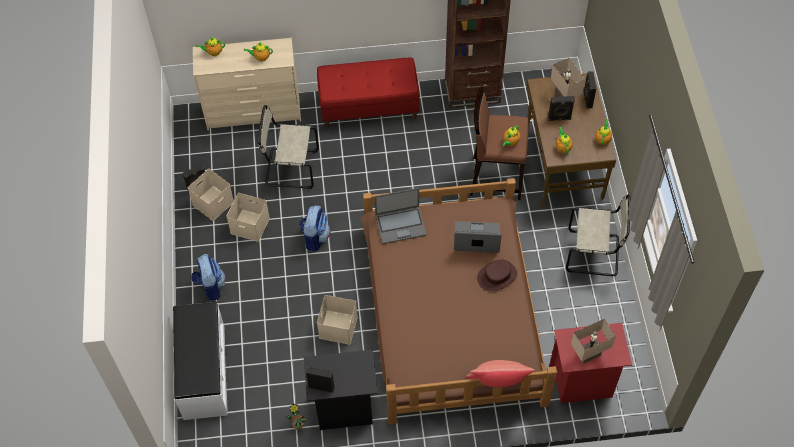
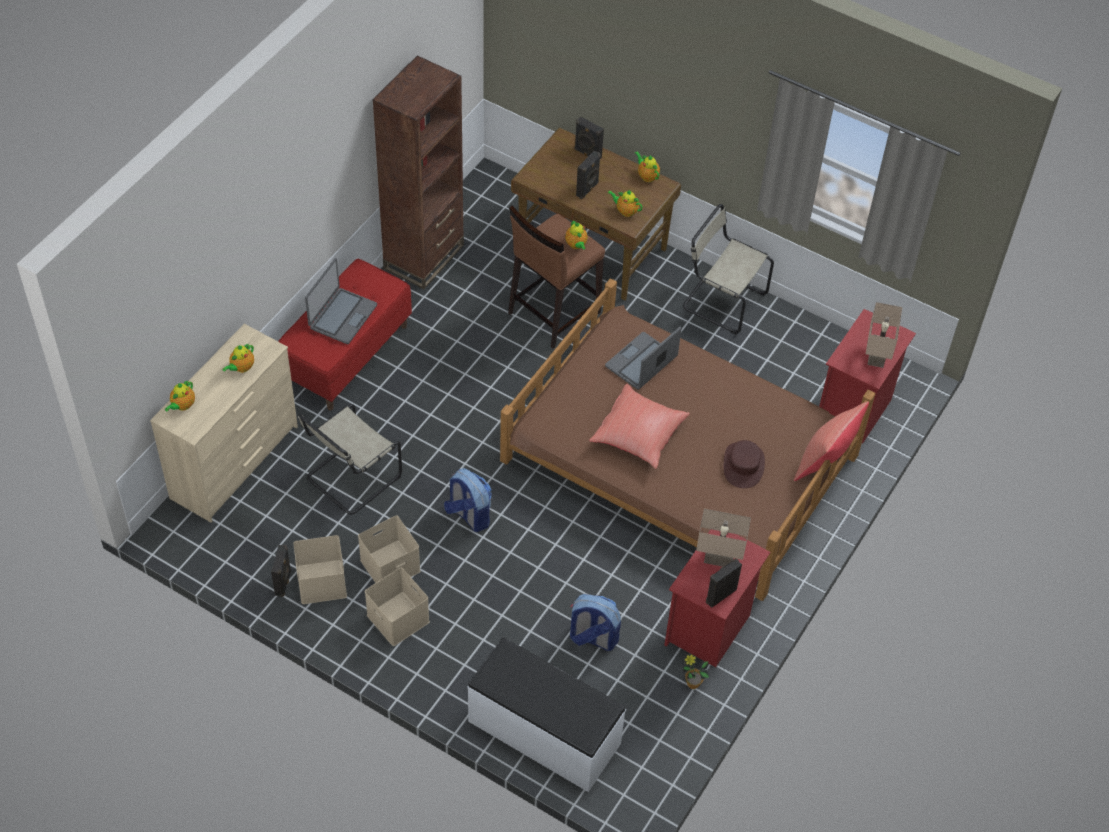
camera: 55 degrees left, 5 degrees down
backpack [191,254,226,300] -> backpack moved to [570,594,621,651]
black nightstand [304,350,378,430] -> red nightstand [664,529,770,667]
beige storage box [317,295,358,344] -> beige storage box moved to [365,567,430,646]
laptop [375,188,426,244] -> laptop moved to [305,258,377,344]
brown hat [477,260,517,291] -> brown hat moved to [724,440,765,488]
beige table lamp [551,58,585,98] -> beige table lamp moved to [696,509,751,567]
beige chair [566,194,631,276] -> beige chair turned 105 degrees counterclockwise [683,204,774,335]
none -> red pillow [589,384,690,469]

